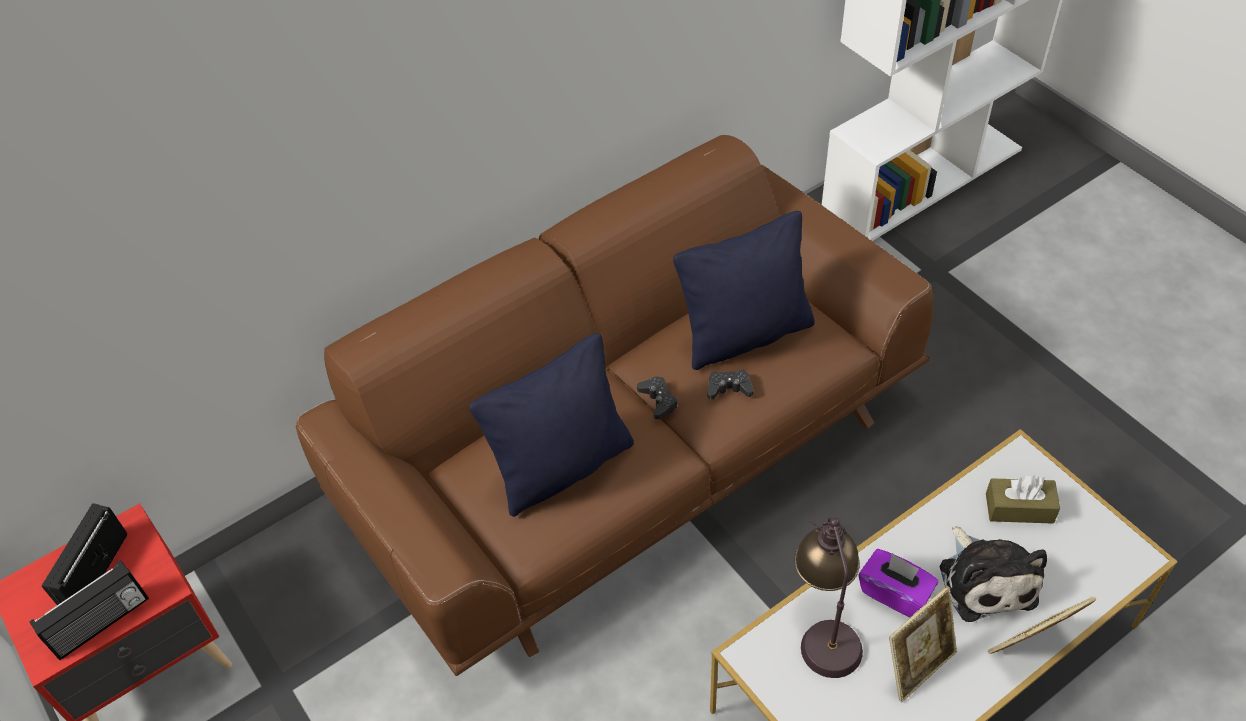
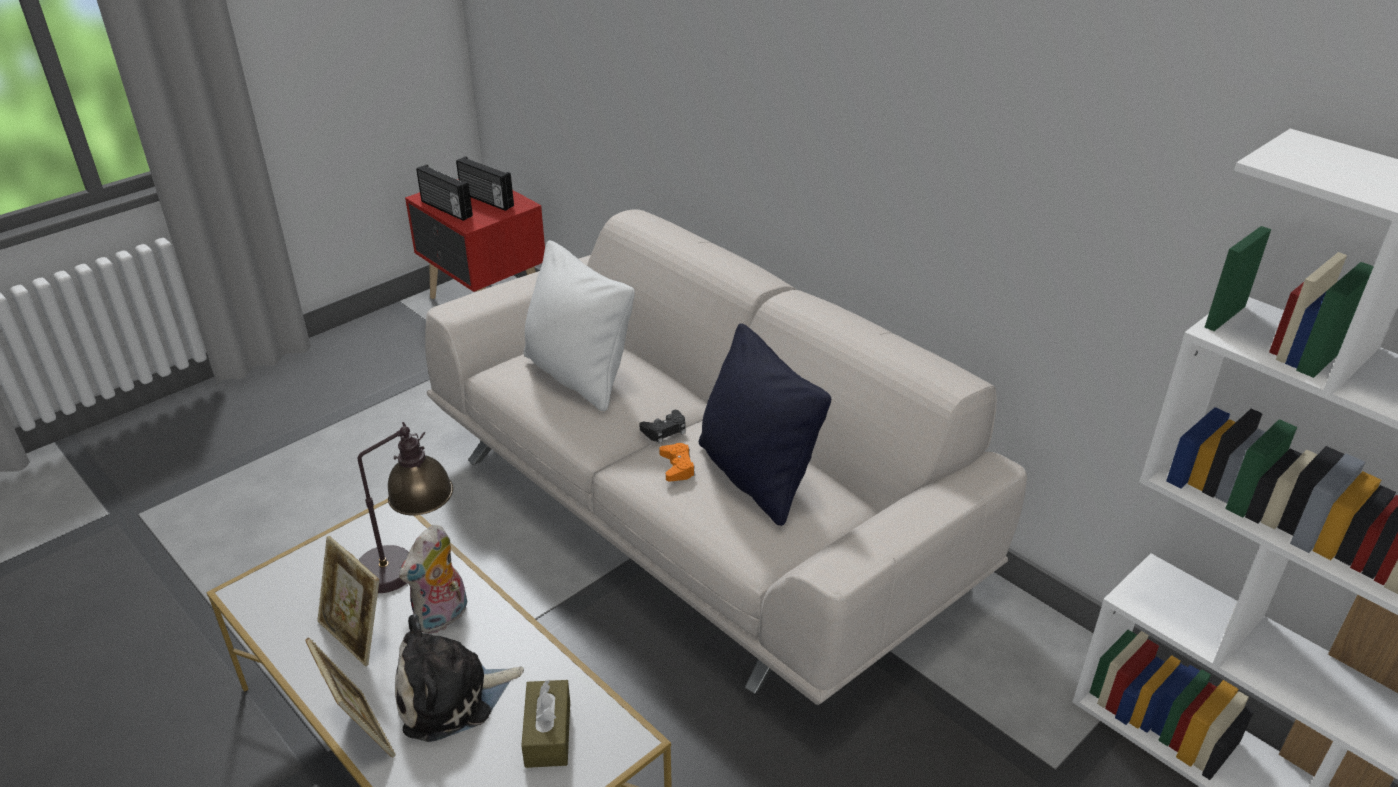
camera: 80 degrees right, 15 degrees down
radio [42,503,128,605] -> radio turned 150 degrees counterclockwise [456,156,514,211]
brown sofa [296,135,933,676] -> white sofa [425,209,1027,705]
black pillow [469,333,634,517] -> white pillow [524,240,635,411]
black game controller [707,370,754,400] -> orange game controller [659,443,695,481]
purple tissue box [859,549,938,617] -> plush toy [399,525,467,634]

